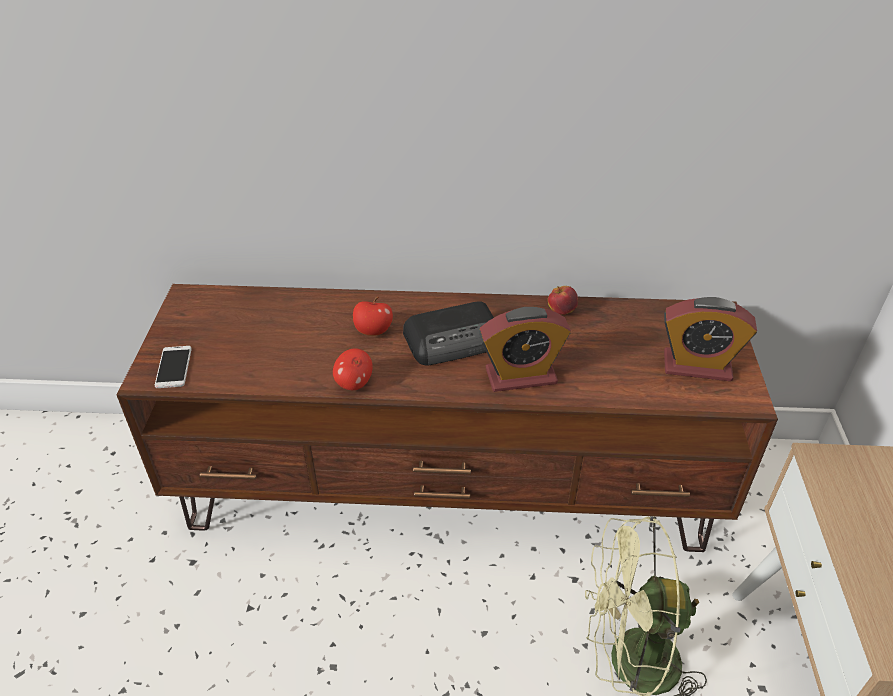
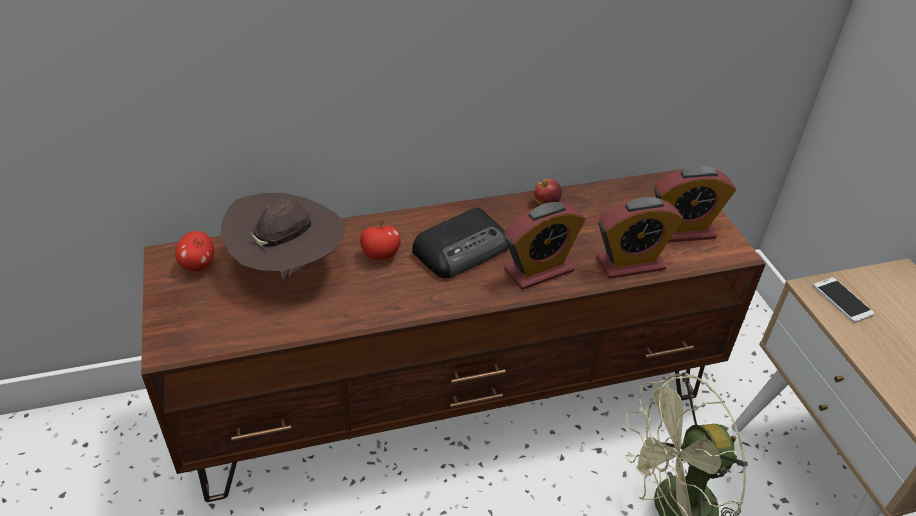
camera: 20 degrees left, 0 degrees up
phone [155,346,192,388] -> phone moved to [813,277,875,323]
apple [333,348,373,390] -> apple moved to [175,231,214,271]
none -> brown hat [220,193,346,279]
none -> alarm clock [596,197,683,279]

